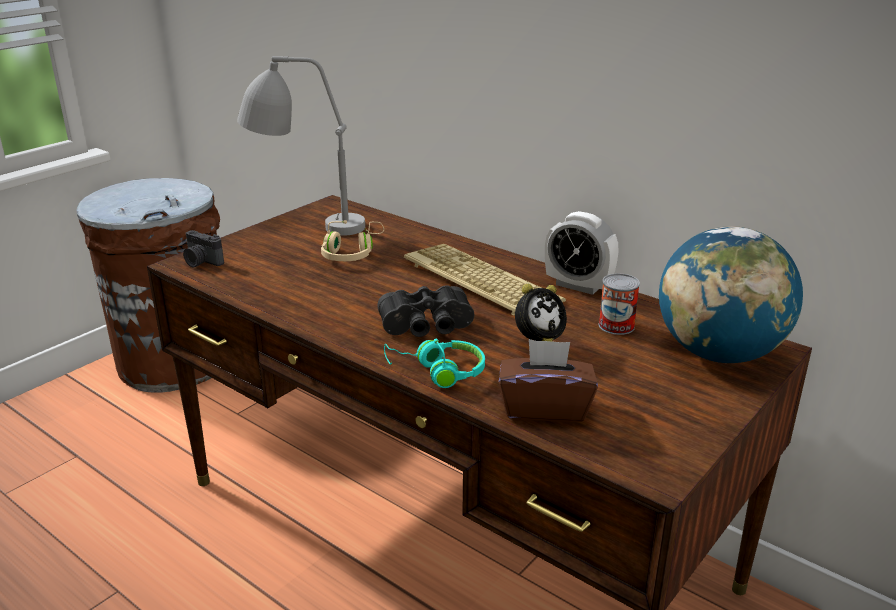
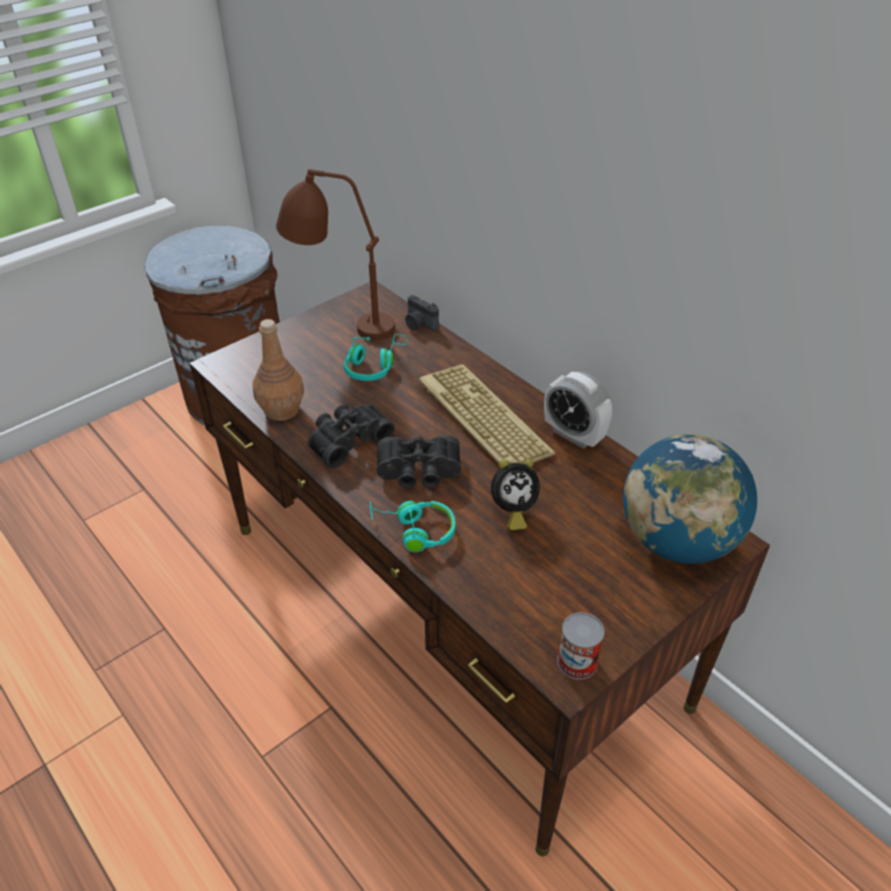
camera: 10 degrees right, 15 degrees up
camera [183,230,224,267] -> camera moved to [405,295,439,331]
grey table lamp [237,56,365,236] -> brown table lamp [276,169,395,340]
beige headphones [321,220,384,261] -> turquoise headphones [344,334,408,381]
brown tissue box [499,339,598,422] -> none
can [599,273,640,335] -> can moved to [557,612,604,680]
none -> brown bottle [253,319,304,421]
none -> black binoculars [308,404,395,468]

